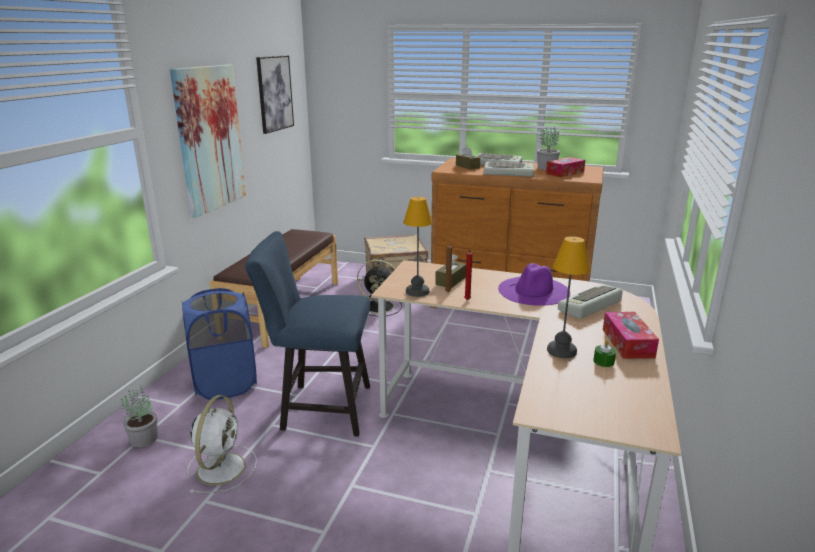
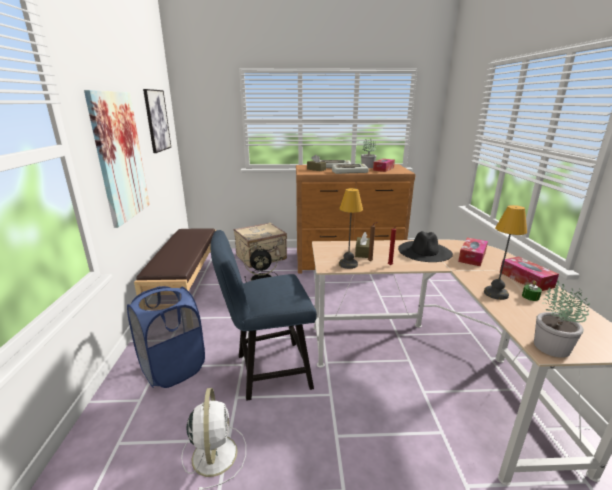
camera: 20 degrees left, 0 degrees up
potted plant [121,389,158,447] -> potted plant moved to [534,280,590,358]
purple hat [498,263,570,306] -> black hat [398,231,453,262]
keyboard [558,285,623,319] -> tissue box [458,238,488,266]

